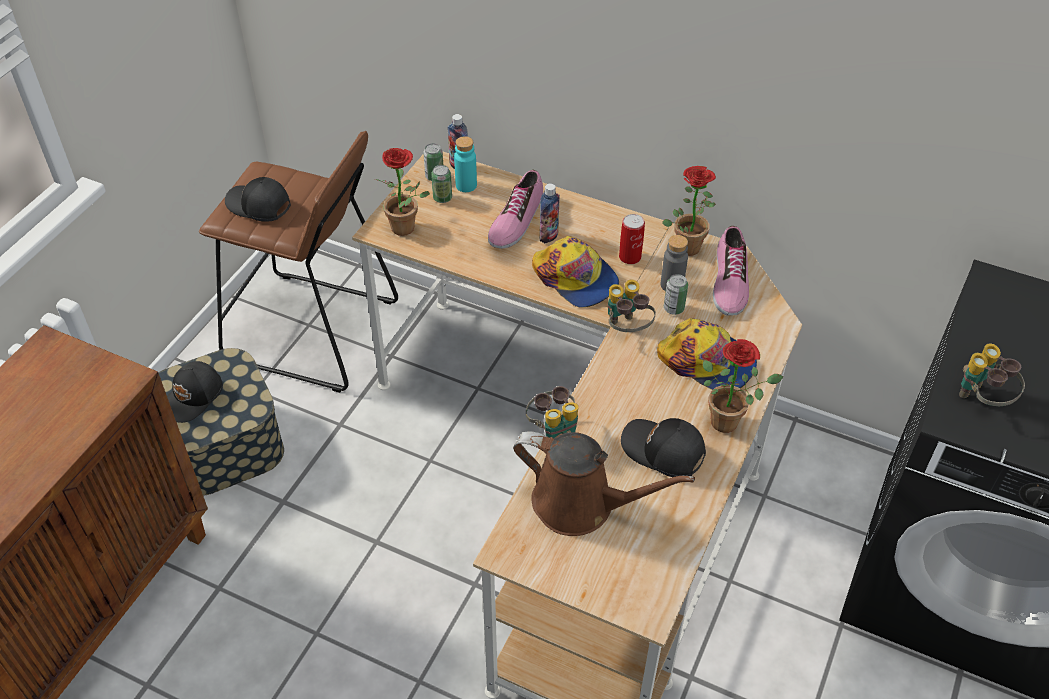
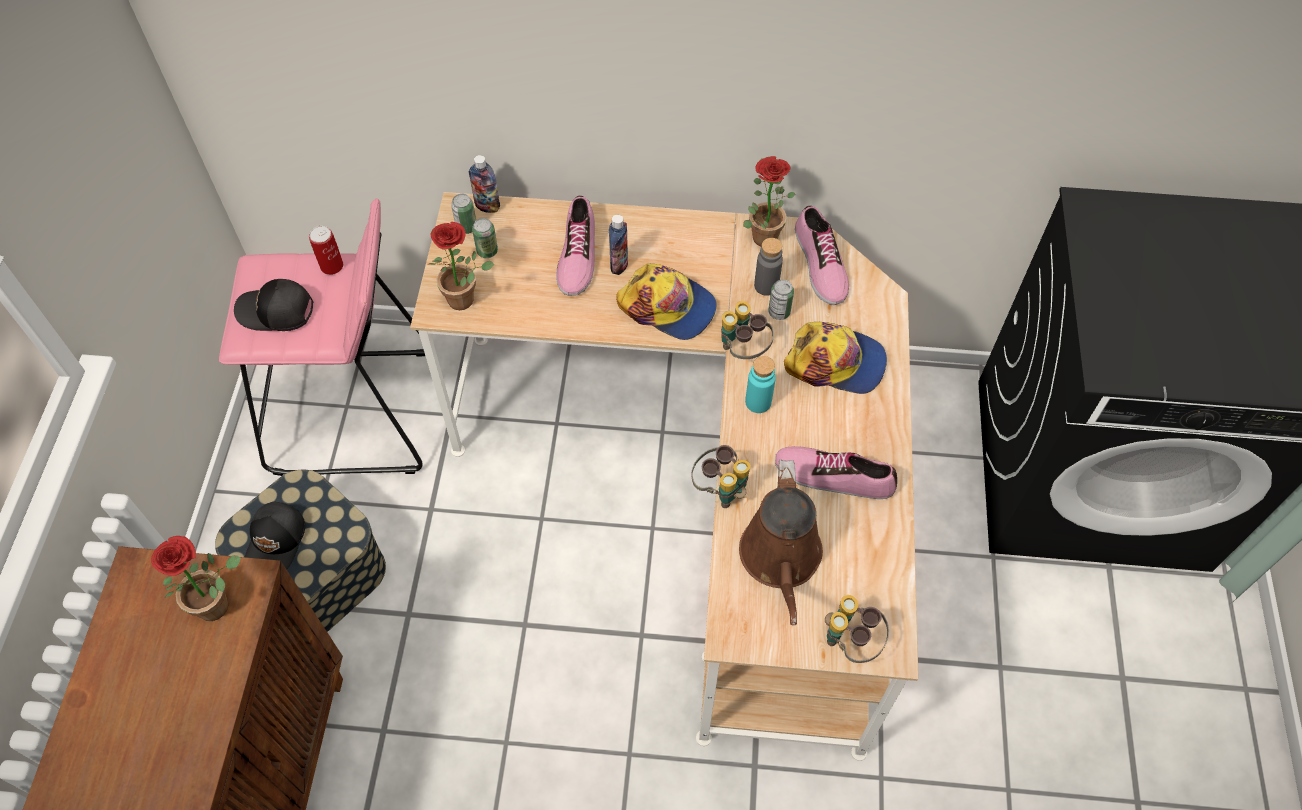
camera: 20 degrees left, 10 degrees up
brown stool [199,131,398,393] -> pink stool [219,198,425,476]
turquoise bottle [454,136,477,192] -> turquoise bottle moved to [745,356,776,413]
brown watering can [513,431,695,536] -> brown watering can turned 90 degrees clockwise [739,460,823,625]
can [619,214,645,264] -> can moved to [309,226,343,275]
black cap [621,418,706,477] -> shoe [775,446,897,499]
potted plant [703,339,783,433] -> potted plant moved to [151,536,241,621]
binoculars [959,343,1025,406] -> binoculars moved to [825,595,889,663]

